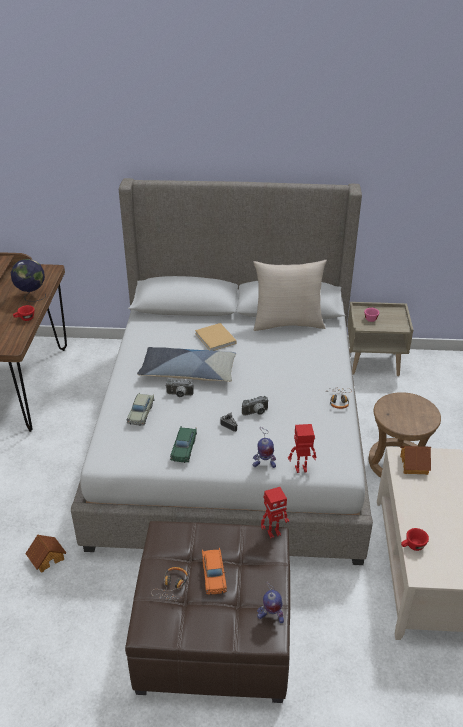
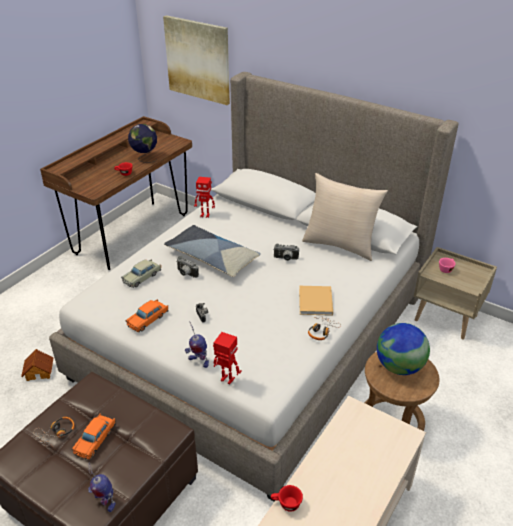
camera: 30 degrees right, 0 degrees up
green toy car [170,426,197,463] -> orange toy car [126,299,169,332]
beige book [195,323,236,351] -> beige book moved to [299,286,333,316]
camera [242,396,269,416] -> camera moved to [274,244,299,261]
toy robot [261,487,289,539] -> toy robot moved to [194,177,215,218]
toy house [400,446,431,475] -> none
none -> picture [163,15,230,105]
none -> globe [377,323,430,375]

